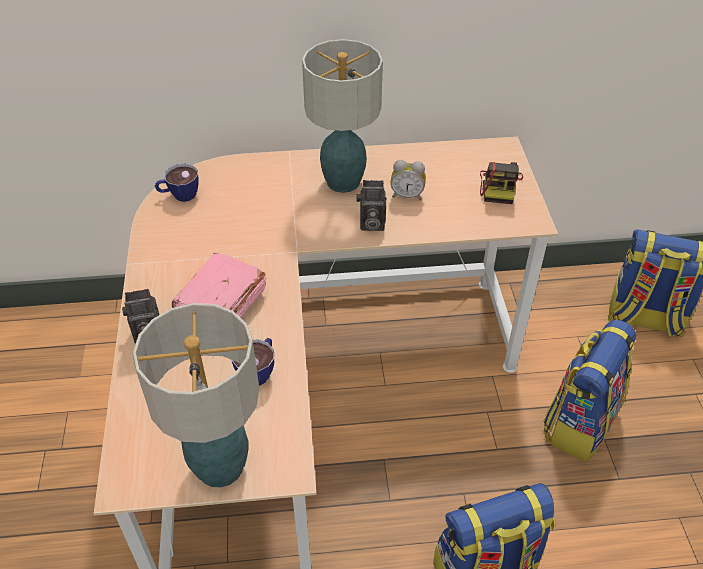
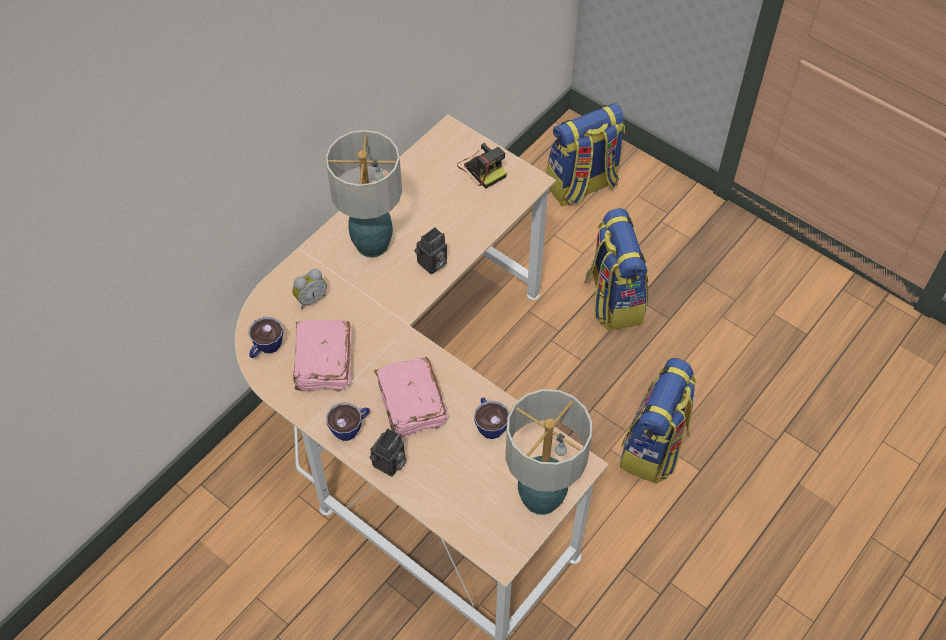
camera: 45 degrees left, 10 degrees up
alarm clock [391,160,426,201] -> alarm clock moved to [292,269,327,309]
none -> pink book [293,320,352,391]
none -> cup [326,402,370,441]

